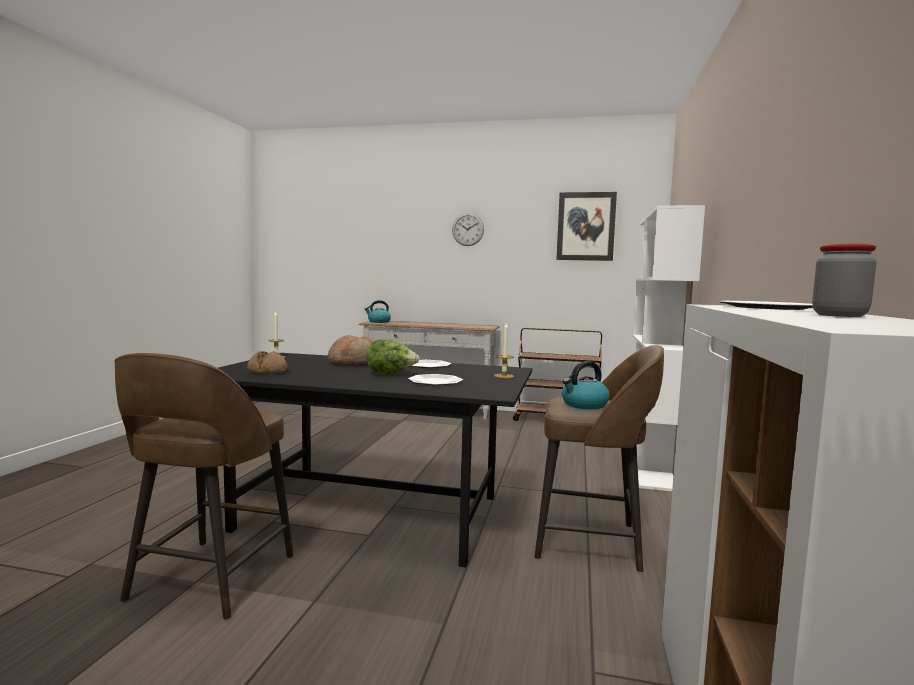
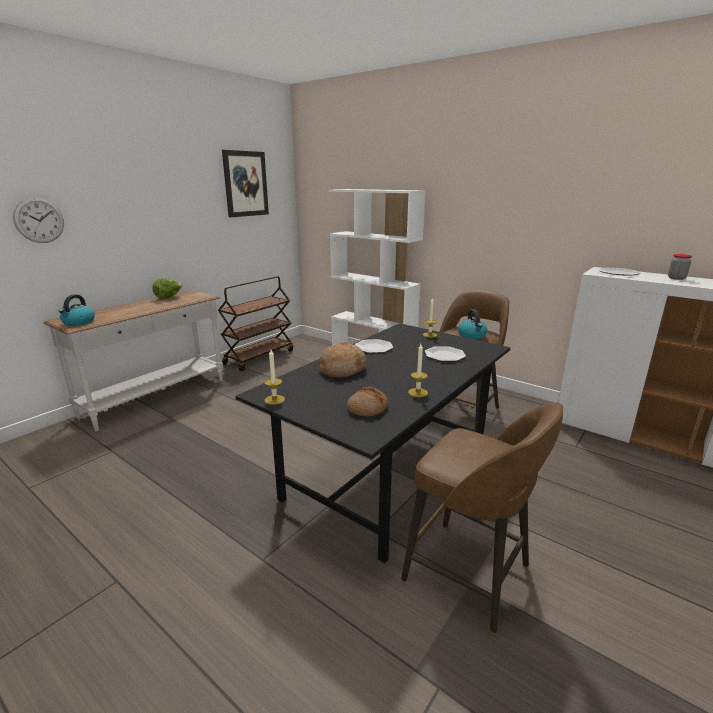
camera: 65 degrees left, 15 degrees up
lettuce [367,339,419,375] -> lettuce moved to [152,278,182,299]
wall clock [452,213,484,246] -> wall clock moved to [13,197,64,243]
none -> candle [408,344,428,397]

